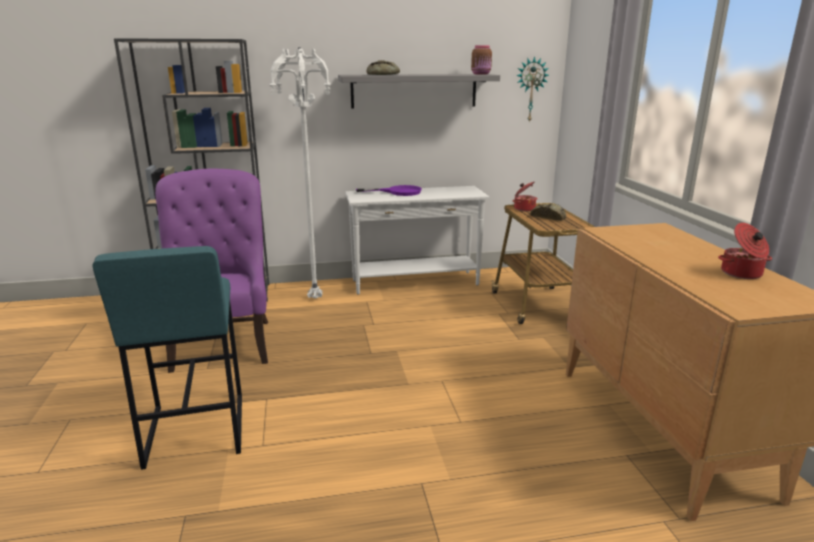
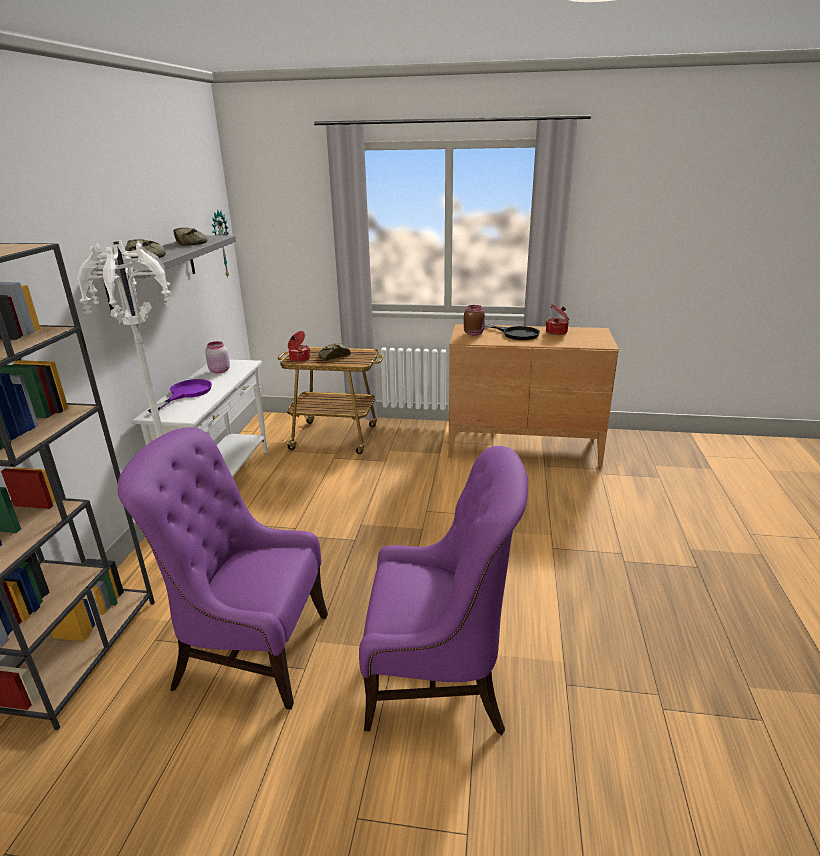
camera: 70 degrees left, 5 degrees up
turquoise stool [93,246,242,470] -> purple chair [359,446,528,735]
brown jar [471,45,492,75] -> brown jar moved to [464,305,485,336]
none -> bread [173,228,207,246]
none -> pink jar [205,341,230,373]
none -> black frying pan [484,324,540,340]

